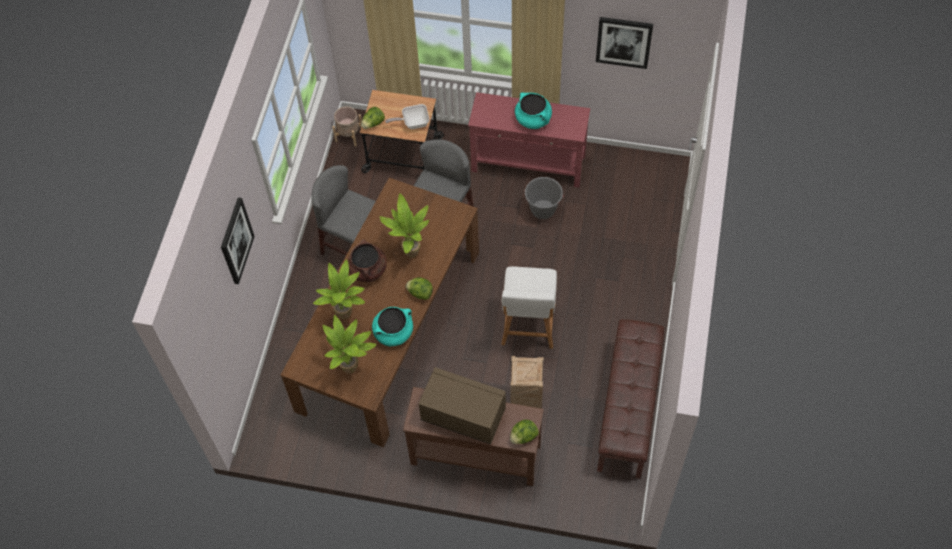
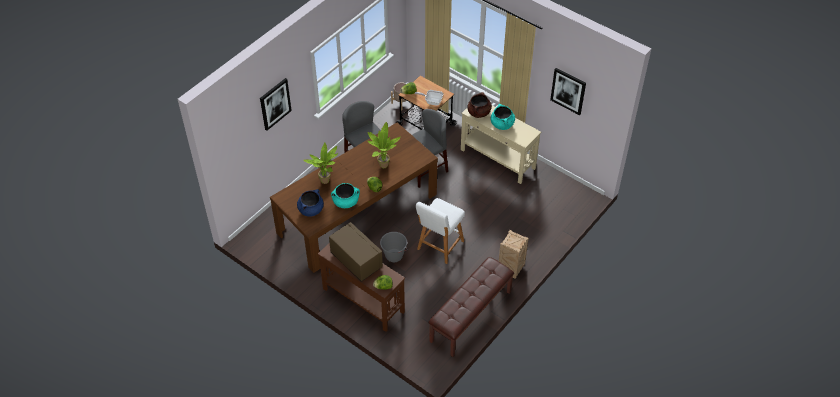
camera: 25 degrees right, 10 degrees down
potted plant [323,315,377,374] -> blue cooking pot [297,189,324,217]
brown cooking pot [348,239,387,282] -> brown cooking pot moved to [467,92,492,118]
red console table [468,92,590,188] -> beige console table [461,105,541,184]
crate [511,356,543,409] -> crate moved to [499,230,529,278]
grey bucket [524,177,564,219] -> grey bucket moved to [380,232,407,262]

